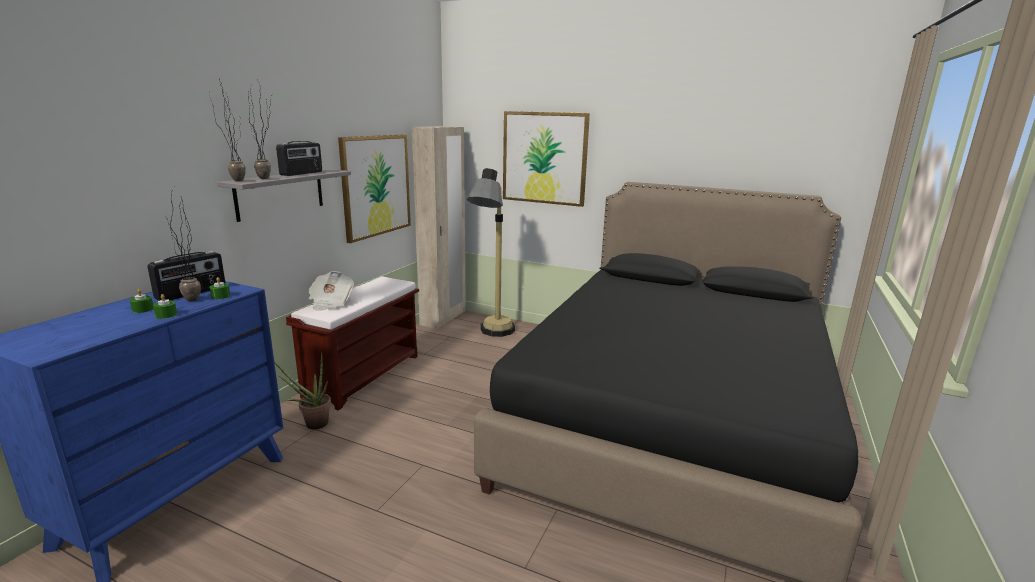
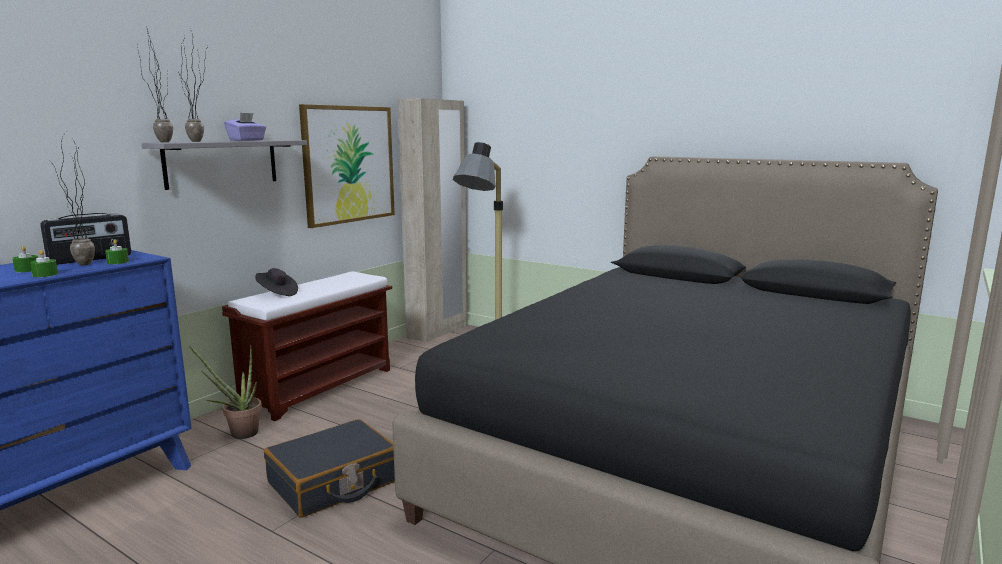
camera: 10 degrees right, 5 degrees down
radio [276,141,322,176] -> purple tissue box [224,113,266,141]
newspaper [308,271,354,311] -> black hat [255,268,298,296]
picture [503,111,590,207] -> none
none -> black suitcase [264,419,395,518]

